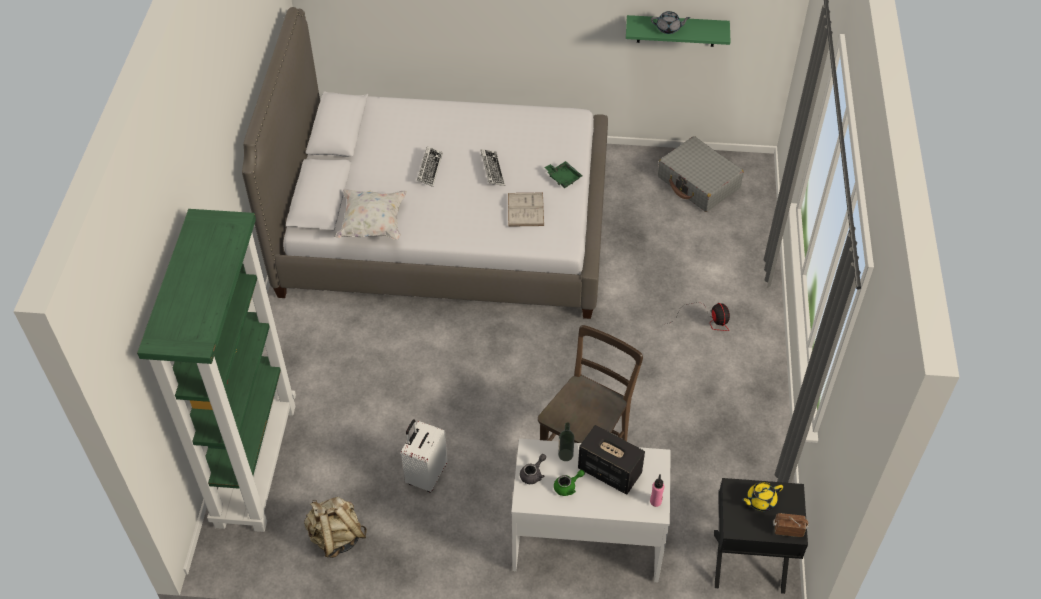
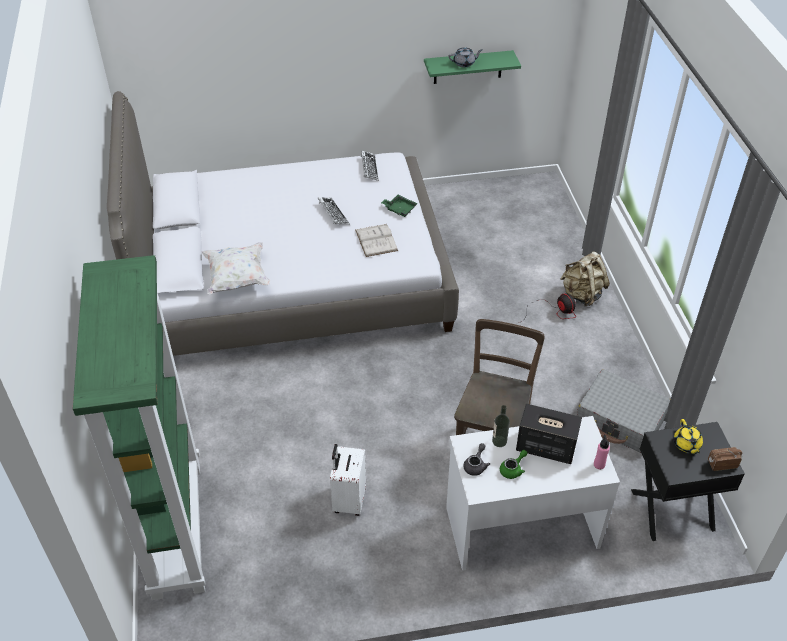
camera: 15 degrees left, 5 degrees down
beige backpack [304,497,367,558] -> beige backpack moved to [560,251,610,306]
keyboard [417,146,443,187] -> keyboard moved to [361,151,379,181]
grey suitcase [658,136,744,212] -> grey suitcase moved to [577,369,670,453]
yellow teapot [741,482,783,511] -> yellow teapot turned 60 degrees counterclockwise [673,419,703,454]

